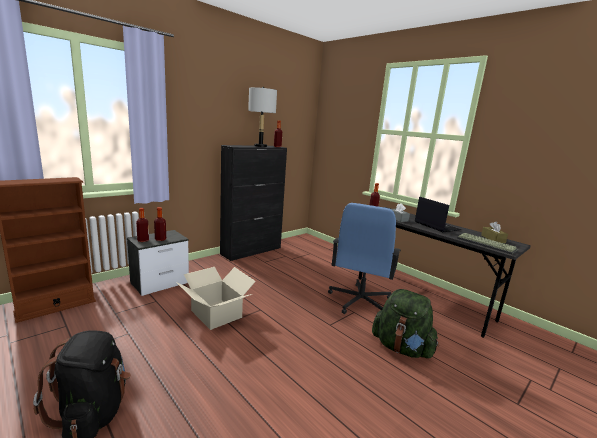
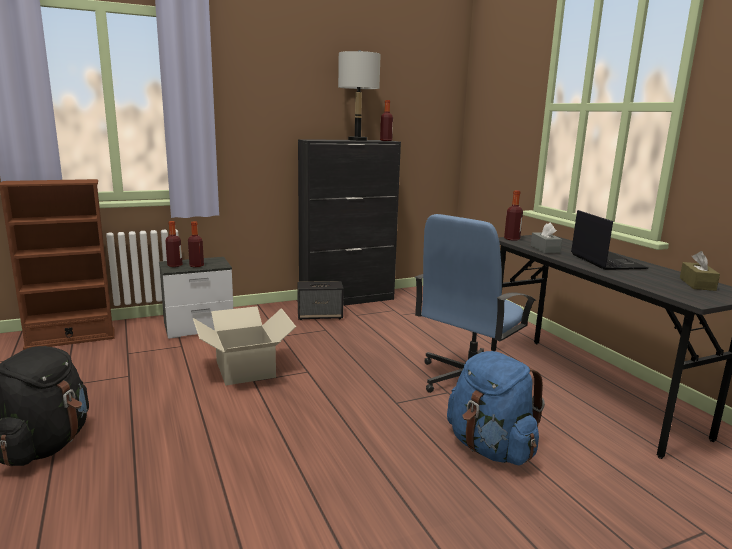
camera: 20 degrees right, 0 degrees up
green backpack [372,289,439,359] -> blue backpack [447,351,545,466]
keyboard [457,233,518,255] -> none
none -> speaker [297,281,344,320]

